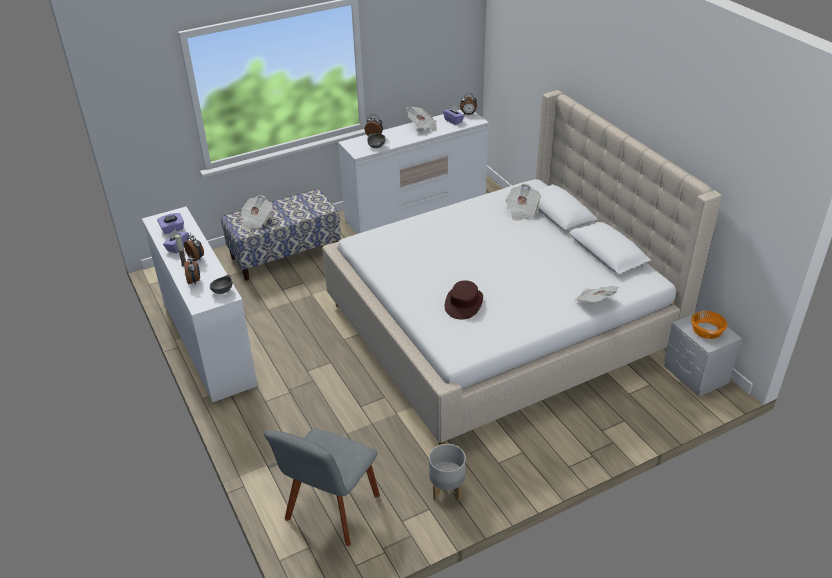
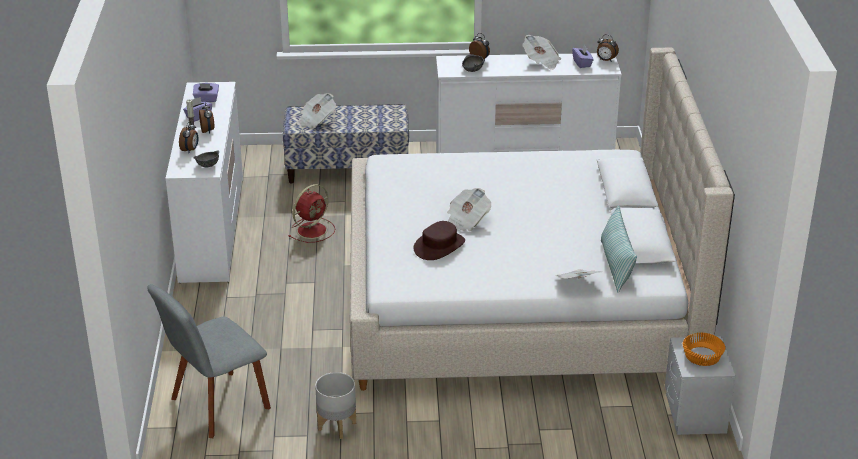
camera: 25 degrees right, 5 degrees down
newspaper [506,184,541,221] -> newspaper moved to [447,188,491,231]
none -> red fan [289,184,335,243]
none -> pillow [601,205,637,292]

